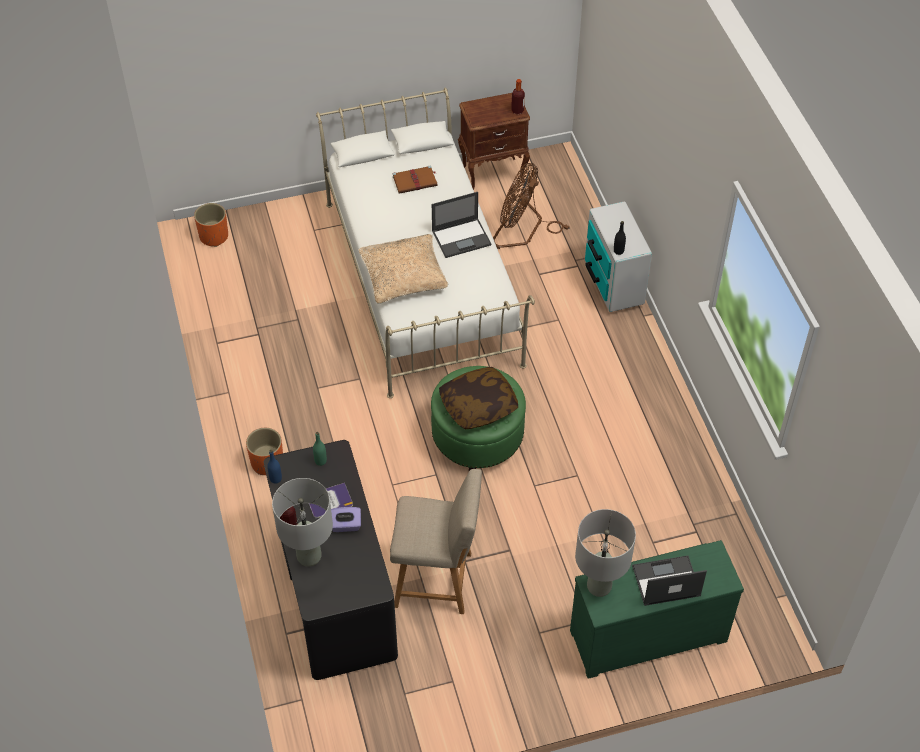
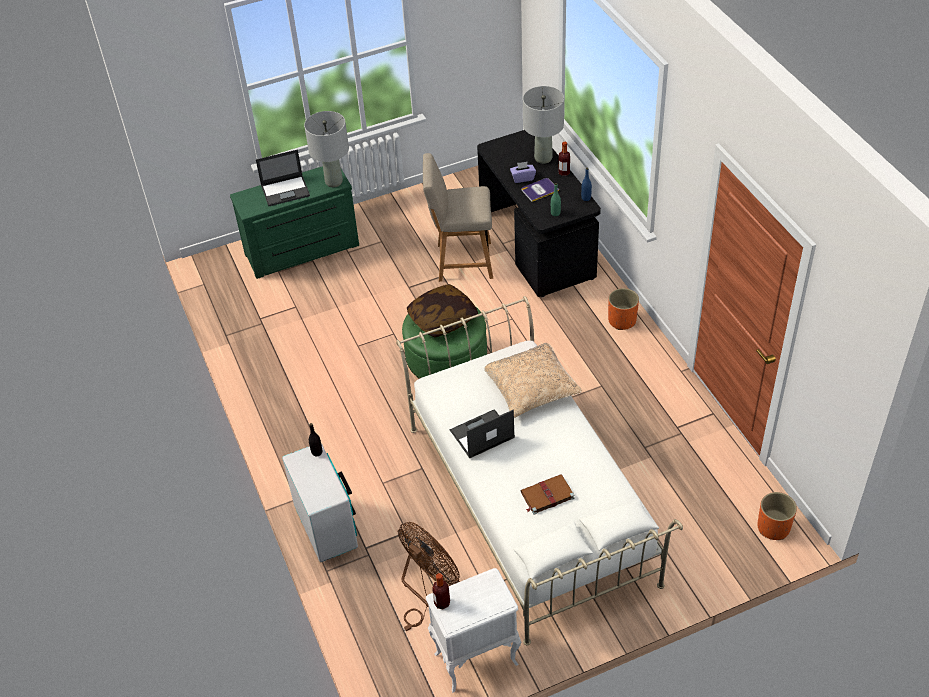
camera: 175 degrees right, 5 degrees down
brown nightstand [458,93,530,190] -> white nightstand [426,568,521,693]
brown fan [493,163,569,249] -> brown fan turned 60 degrees counterclockwise [397,522,460,631]

